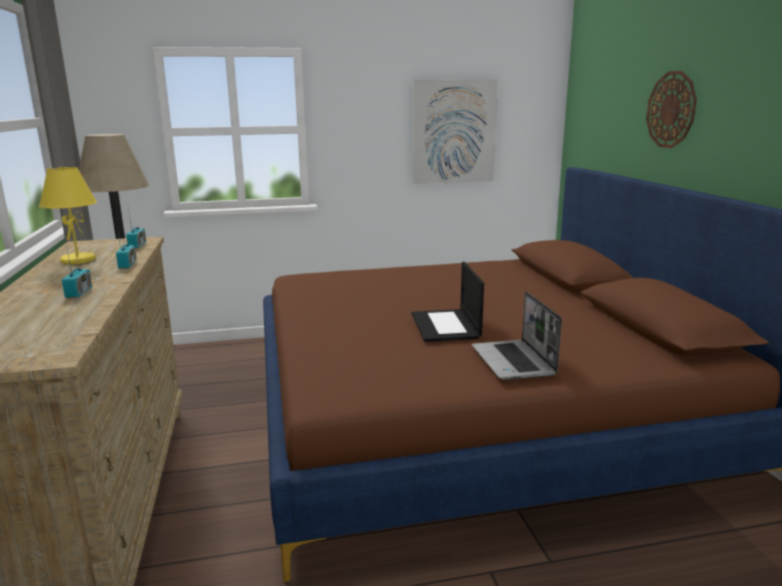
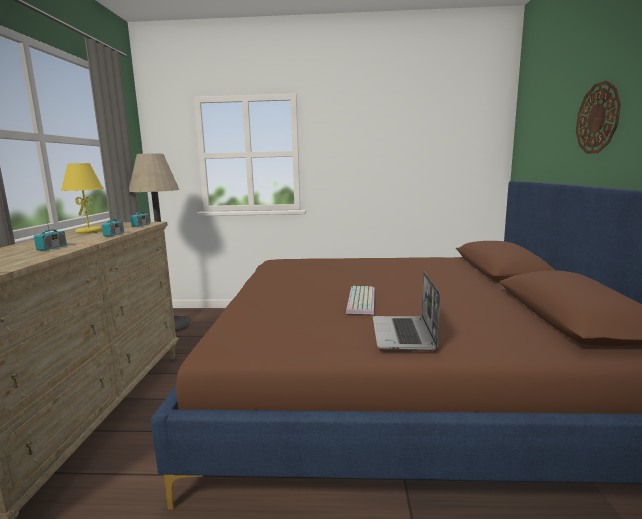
camera: 15 degrees right, 5 degrees down
laptop [412,262,484,342] -> keyboard [346,286,375,314]
picture [413,80,498,184] -> none

